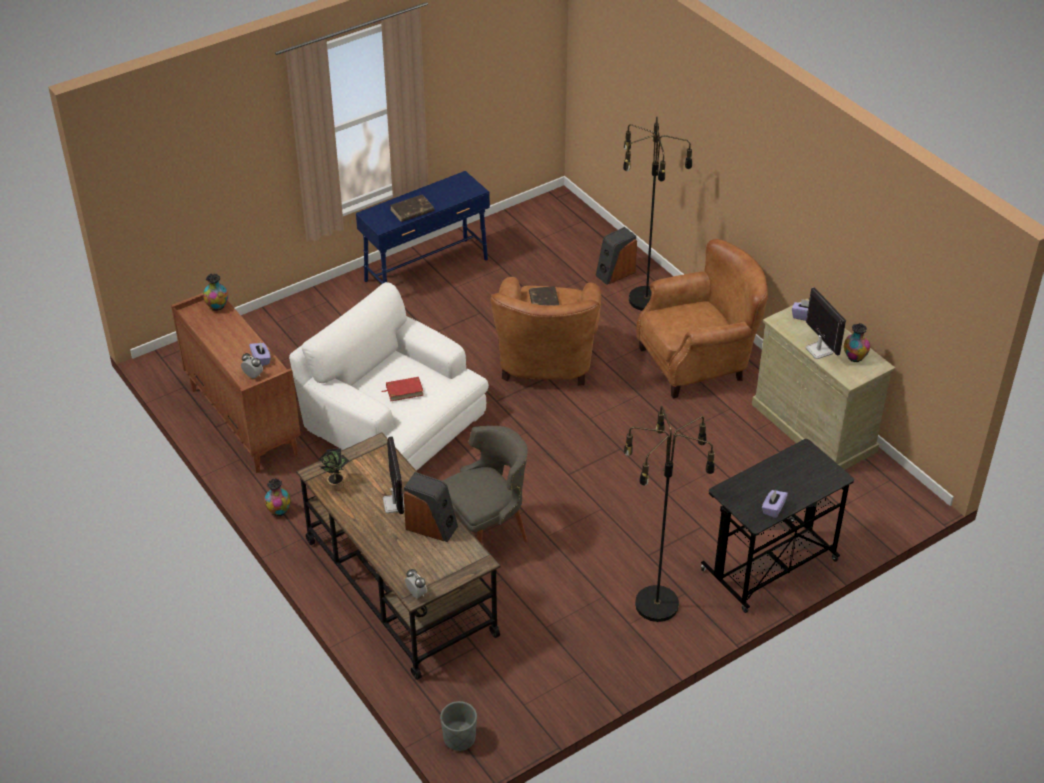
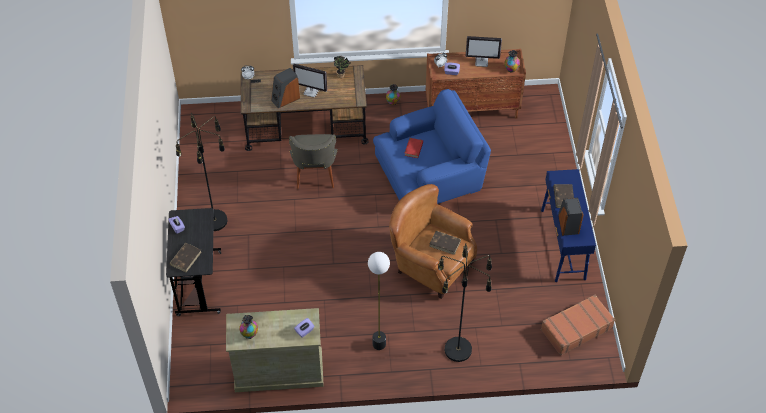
camera: 120 degrees right, 10 degrees up
white armchair [289,282,489,471] -> blue armchair [373,89,491,204]
grey planter [440,701,477,751] -> none
speaker [595,227,637,285] -> speaker moved to [558,198,584,236]
brown armchair [636,239,768,399] -> floor lamp [368,252,390,350]
monitor [806,287,846,359] -> monitor moved to [466,36,502,67]
none -> brown book [169,243,202,272]
none -> brown suitcase [541,295,615,355]

